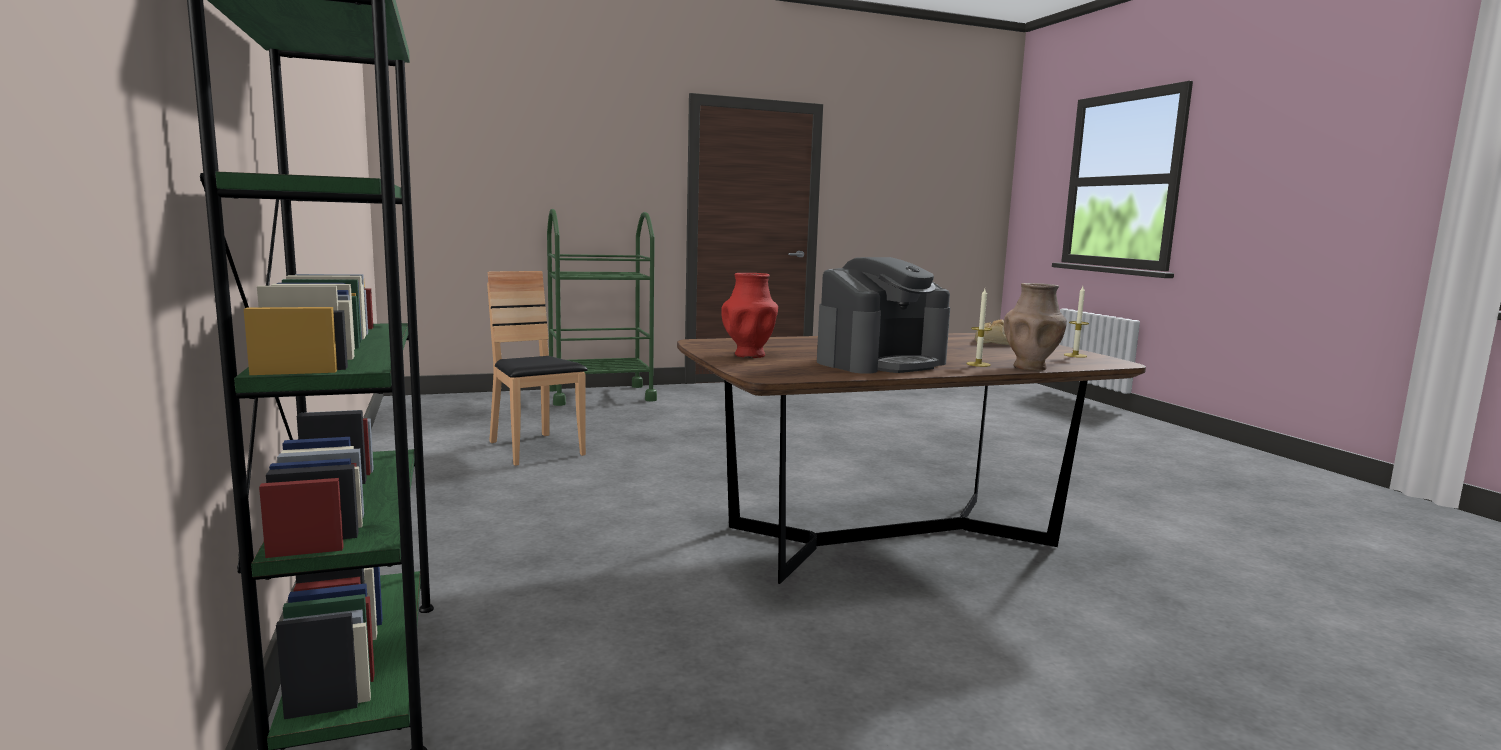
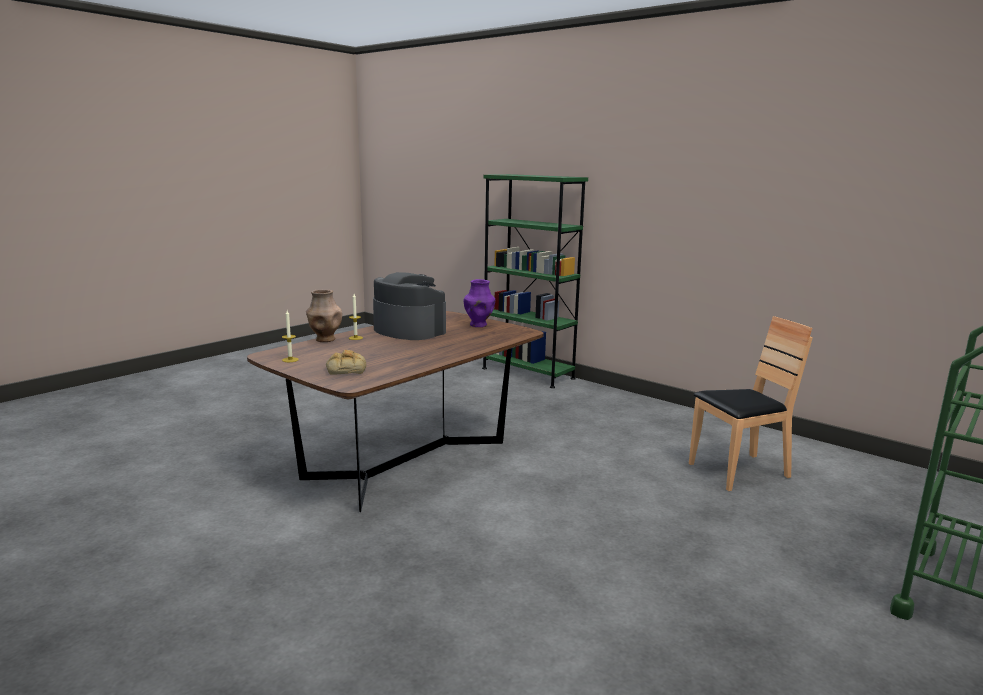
camera: 150 degrees right, 5 degrees up
brown chair [487,271,588,466] -> brown chair turned 45 degrees counterclockwise [689,316,813,491]
red vase [721,273,778,358] -> purple vase [463,279,495,327]
coffee machine [817,257,950,374] -> coffee machine turned 105 degrees clockwise [373,272,446,340]

